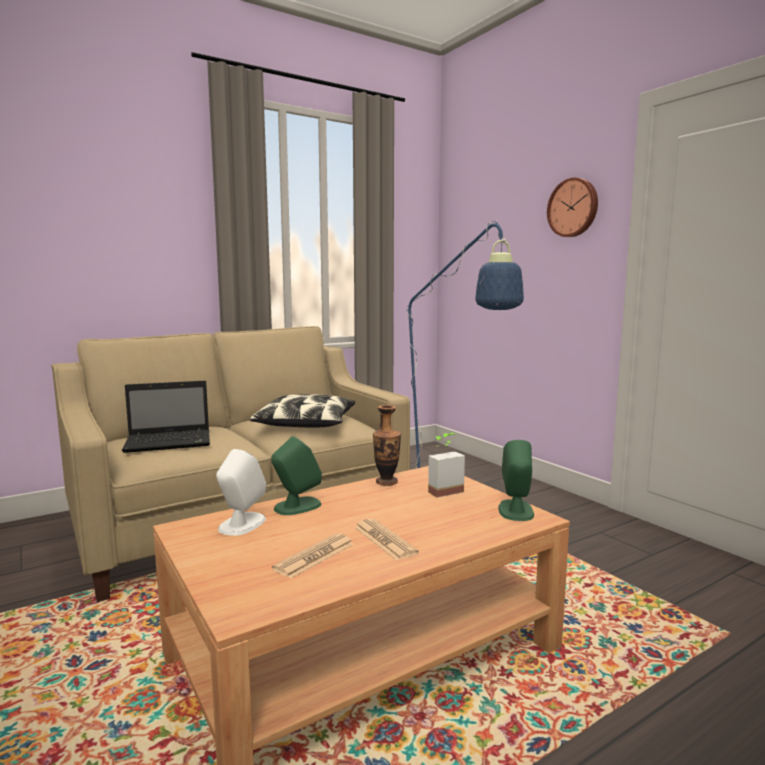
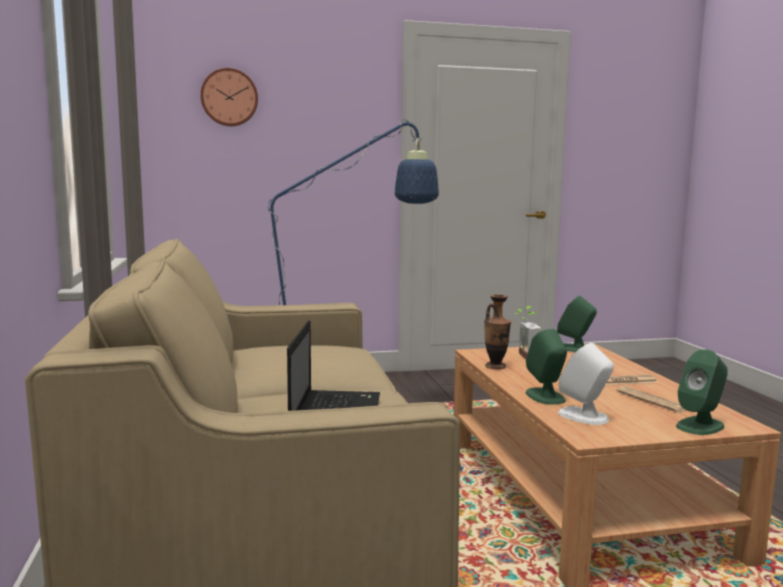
camera: 70 degrees left, 0 degrees up
pillow [250,394,355,427] -> none
wall clock [547,178,598,237] -> wall clock moved to [200,68,258,126]
none -> green speaker [676,349,728,435]

